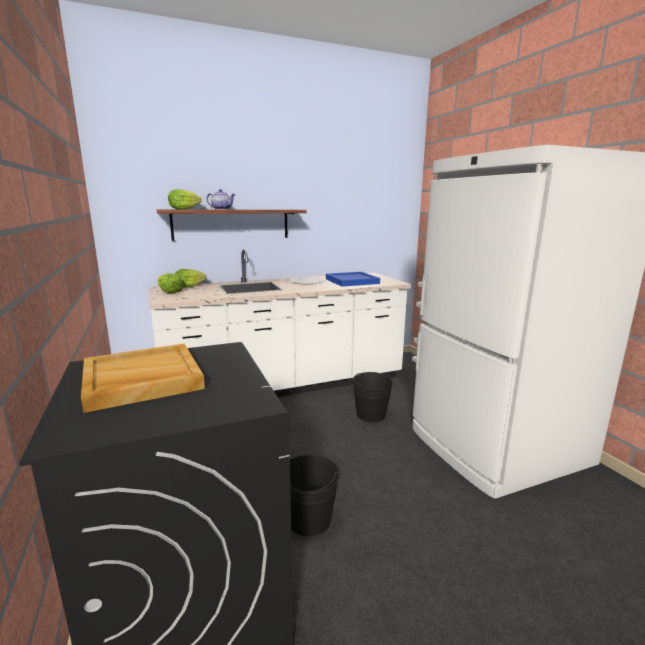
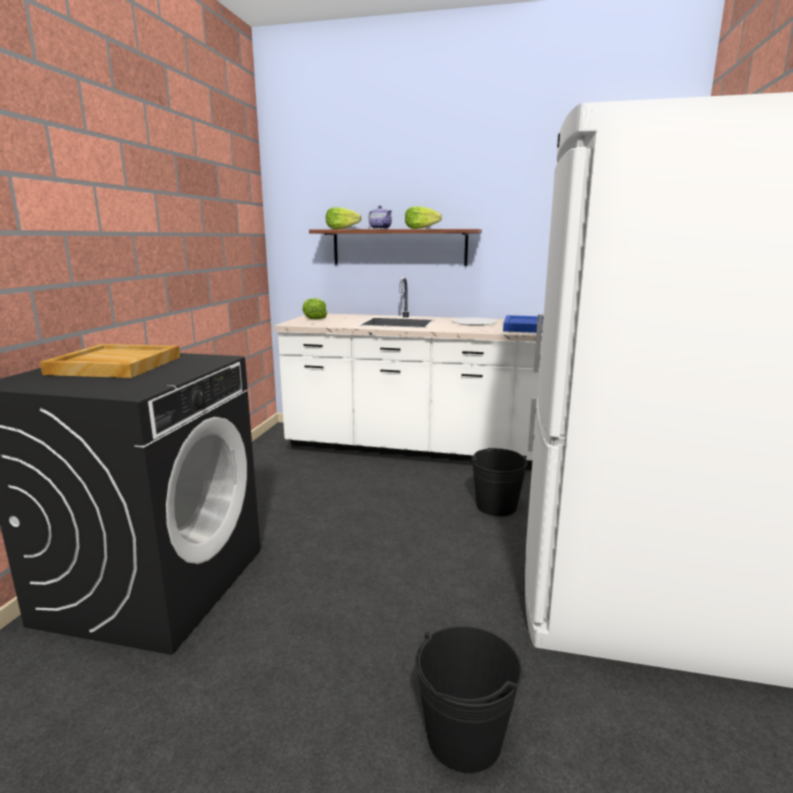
camera: 35 degrees right, 0 degrees up
lettuce [175,269,206,288] -> lettuce moved to [405,206,442,229]
black bucket [290,455,341,536] -> black bucket moved to [416,626,522,773]

